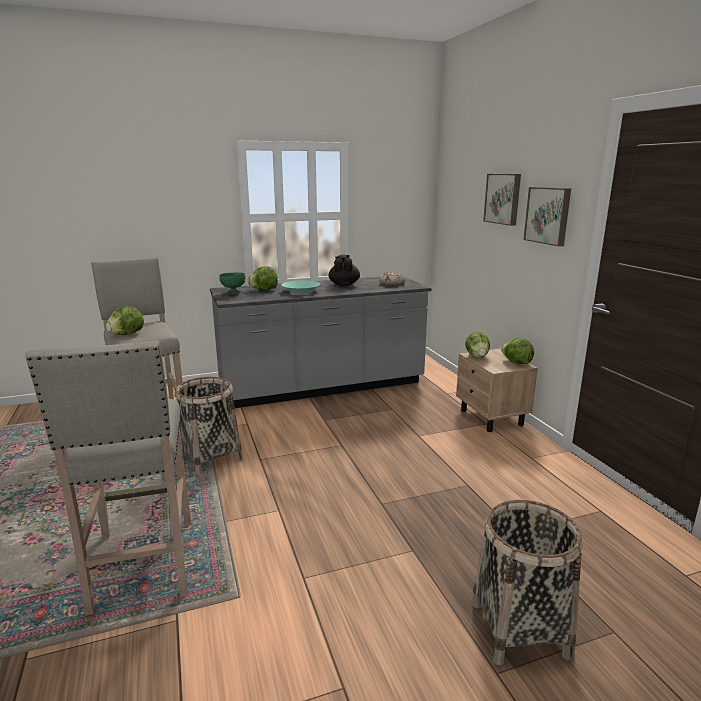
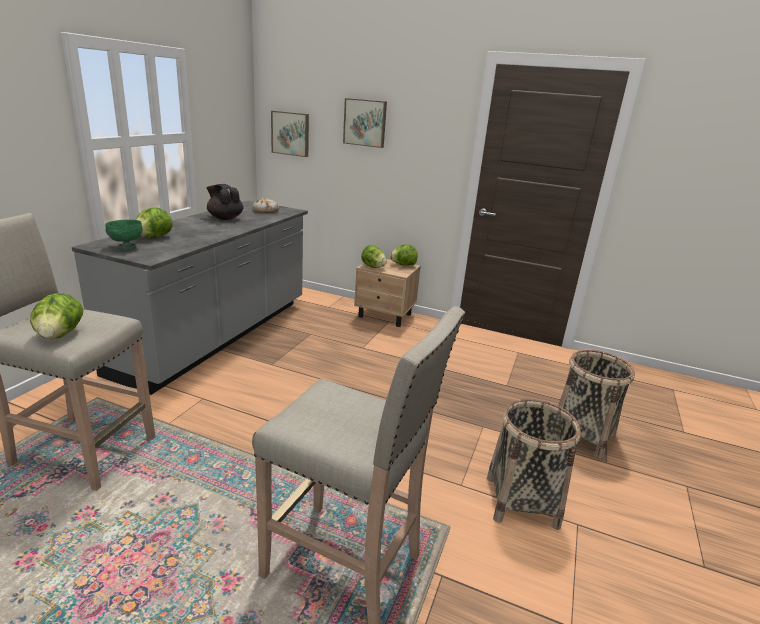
camera: 50 degrees left, 5 degrees up
basket [175,377,243,475] -> basket moved to [487,399,581,530]
turquoise bowl [282,281,320,294] -> none
picture [523,187,571,246] -> picture moved to [271,111,309,157]

